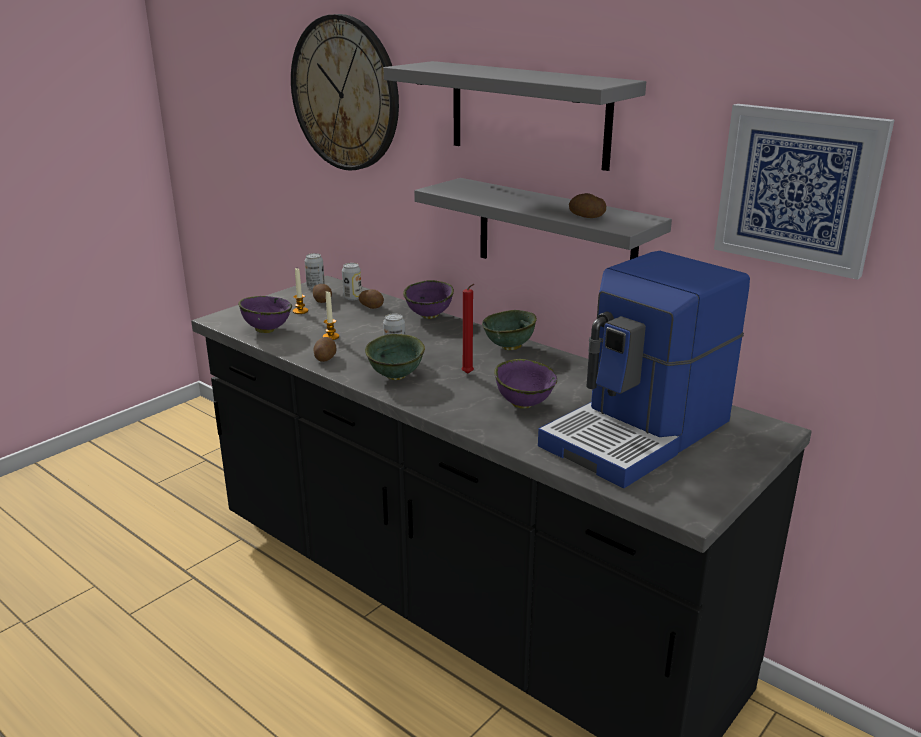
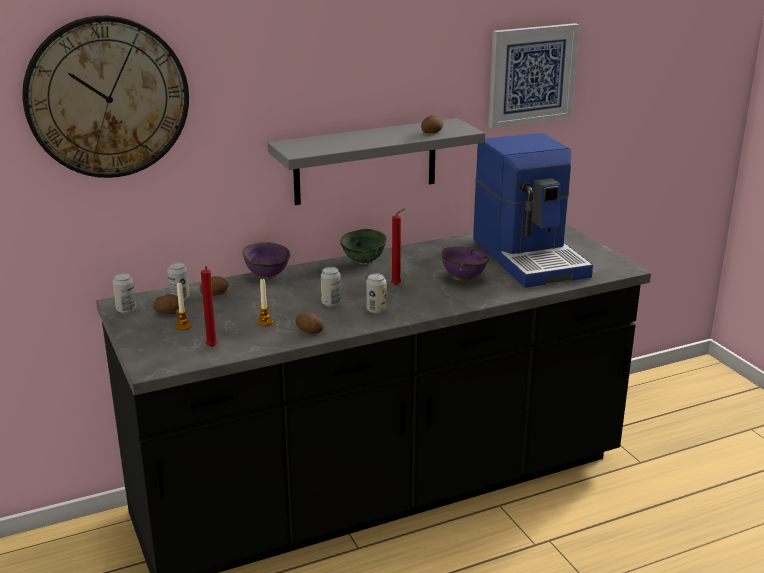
camera: 65 degrees left, 0 degrees up
purple bowl [238,296,292,333] -> red candle [201,266,218,347]
green bowl [365,334,425,380] -> can [366,273,386,314]
grey shelf [383,61,646,171] -> none

